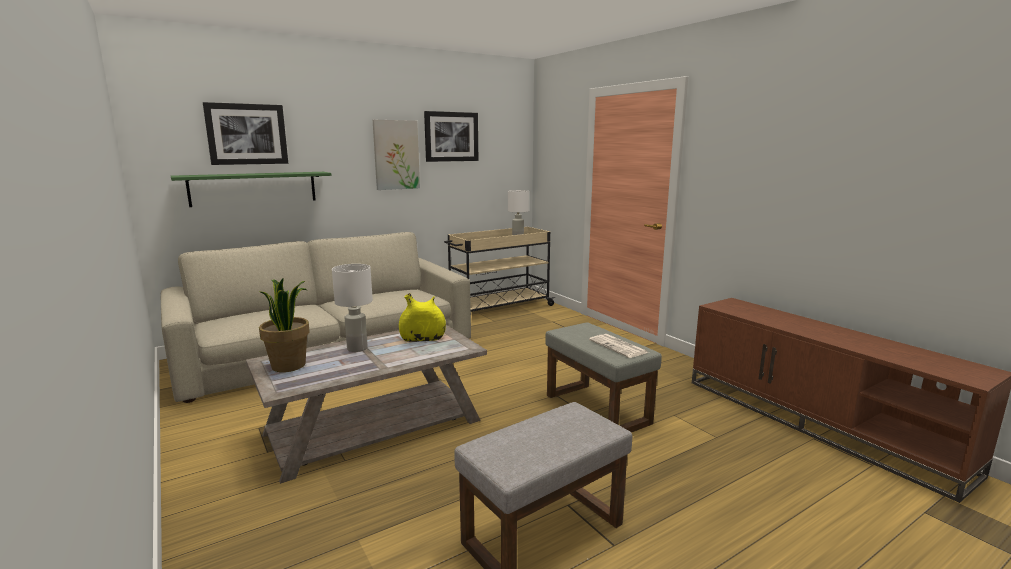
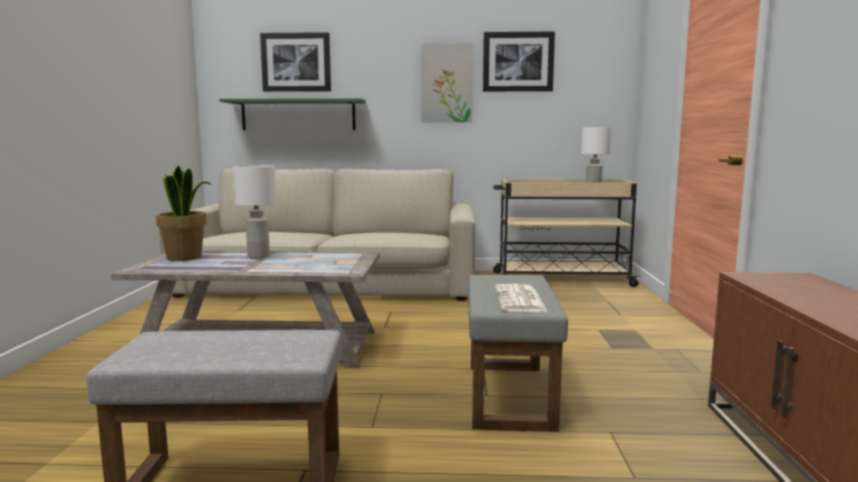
camera: 35 degrees right, 5 degrees down
yellow vase [399,293,446,342] -> none

